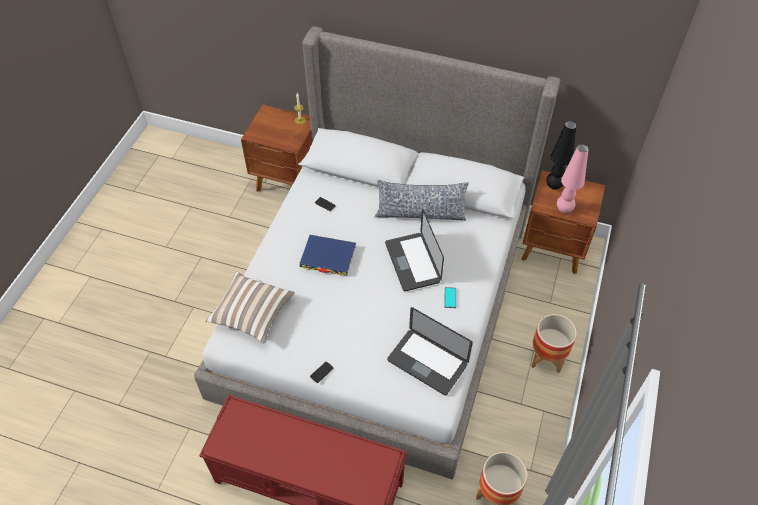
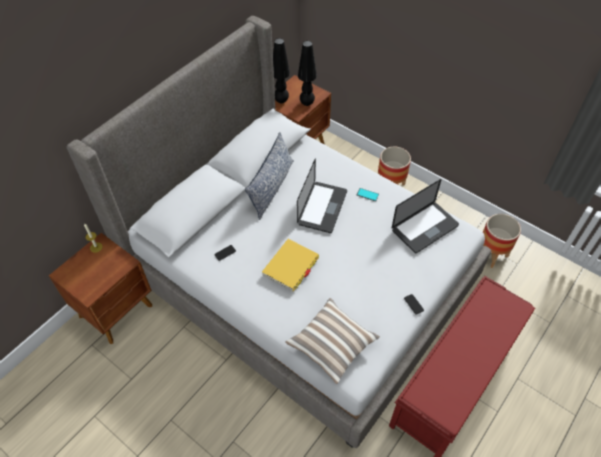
camera: 70 degrees left, 0 degrees up
blue book [300,235,356,275] -> yellow book [262,239,319,291]
laptop [385,209,444,291] -> laptop turned 75 degrees counterclockwise [297,158,347,233]
pink table lamp [557,145,589,213] -> black table lamp [298,41,317,106]

